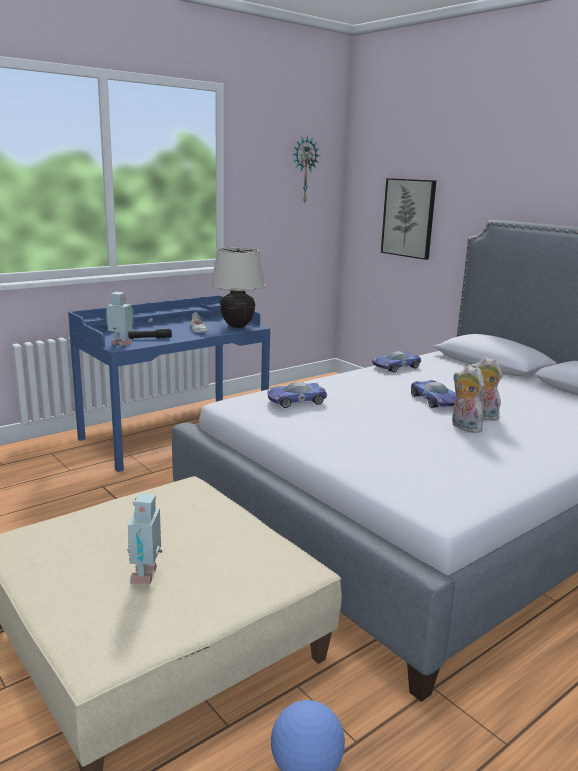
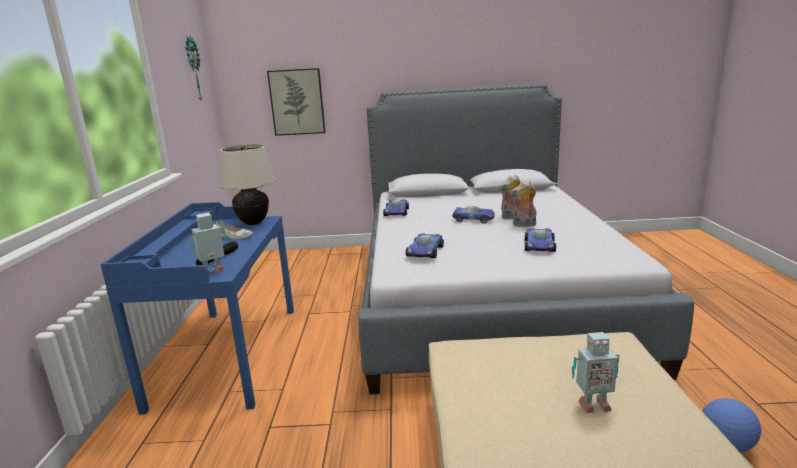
camera: 50 degrees left, 0 degrees up
toy robot [127,493,162,584] -> toy robot turned 45 degrees counterclockwise [572,332,620,413]
none -> toy car [525,228,556,252]

